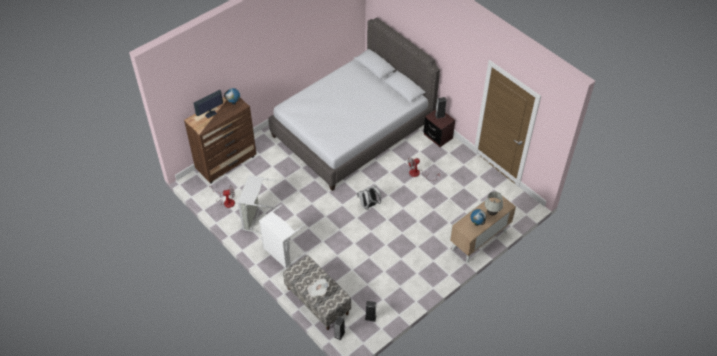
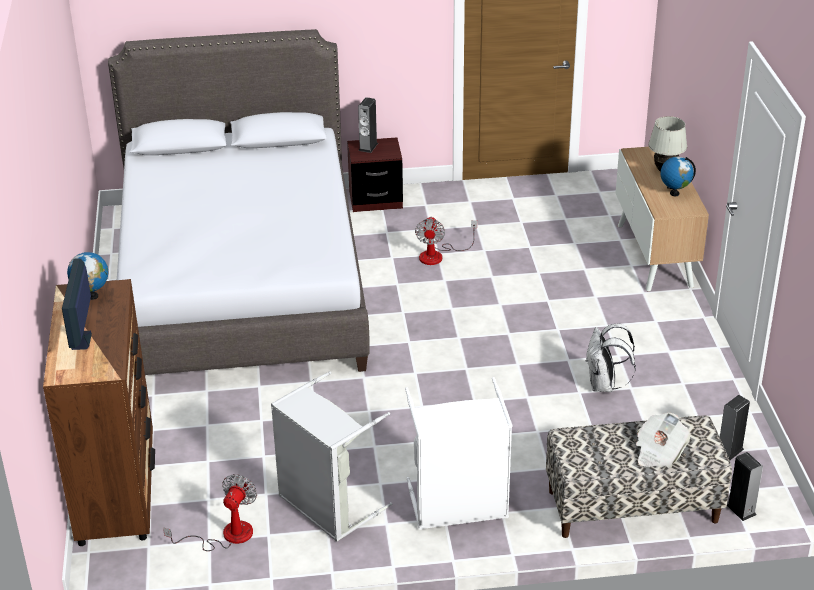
camera: 55 degrees left, 15 degrees down
white backpack [357,185,381,209] -> white backpack moved to [586,323,636,392]

